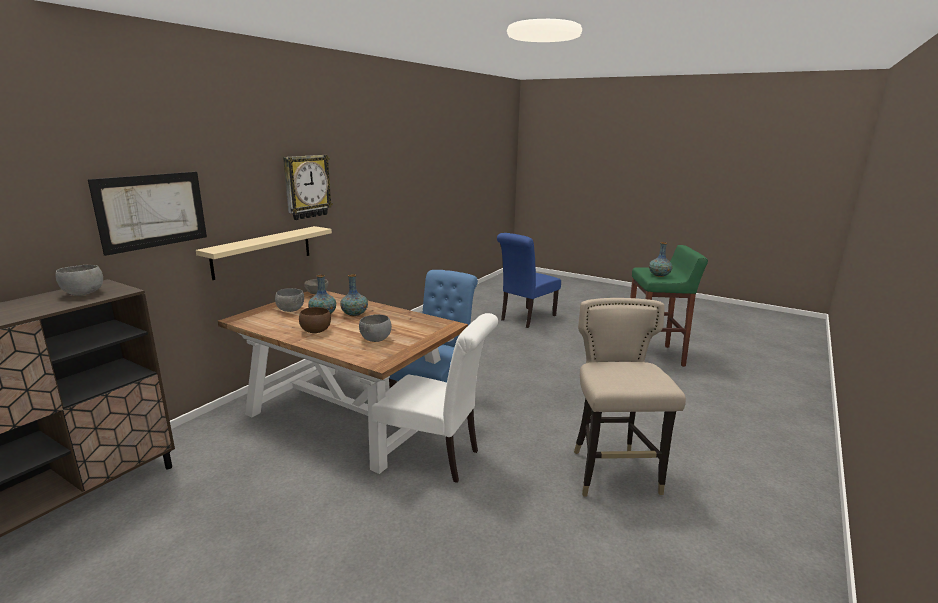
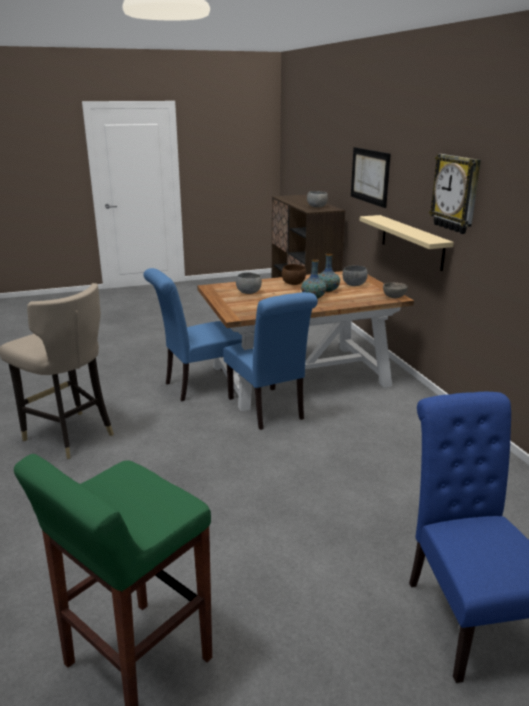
camera: 130 degrees right, 5 degrees up
white chair [371,313,498,483] -> blue chair [143,268,242,401]
vase [649,242,672,277] -> none

